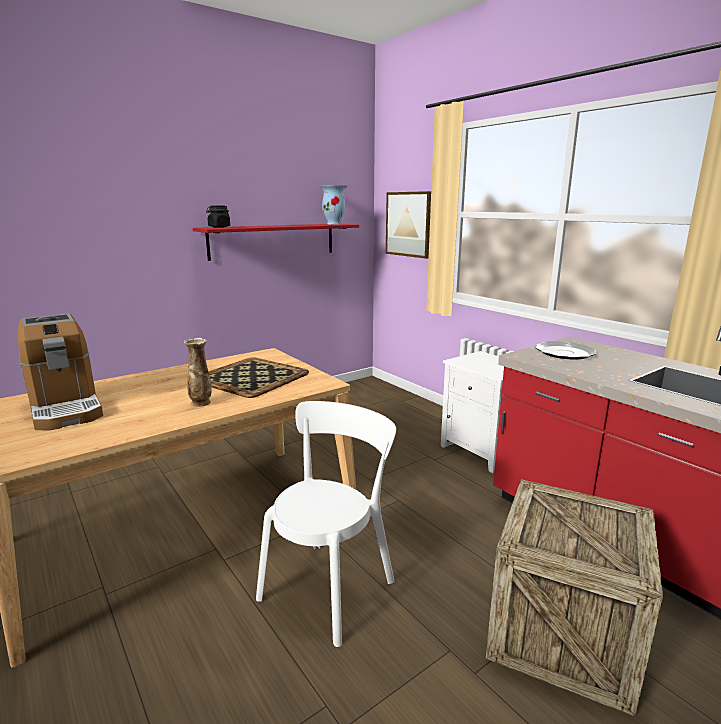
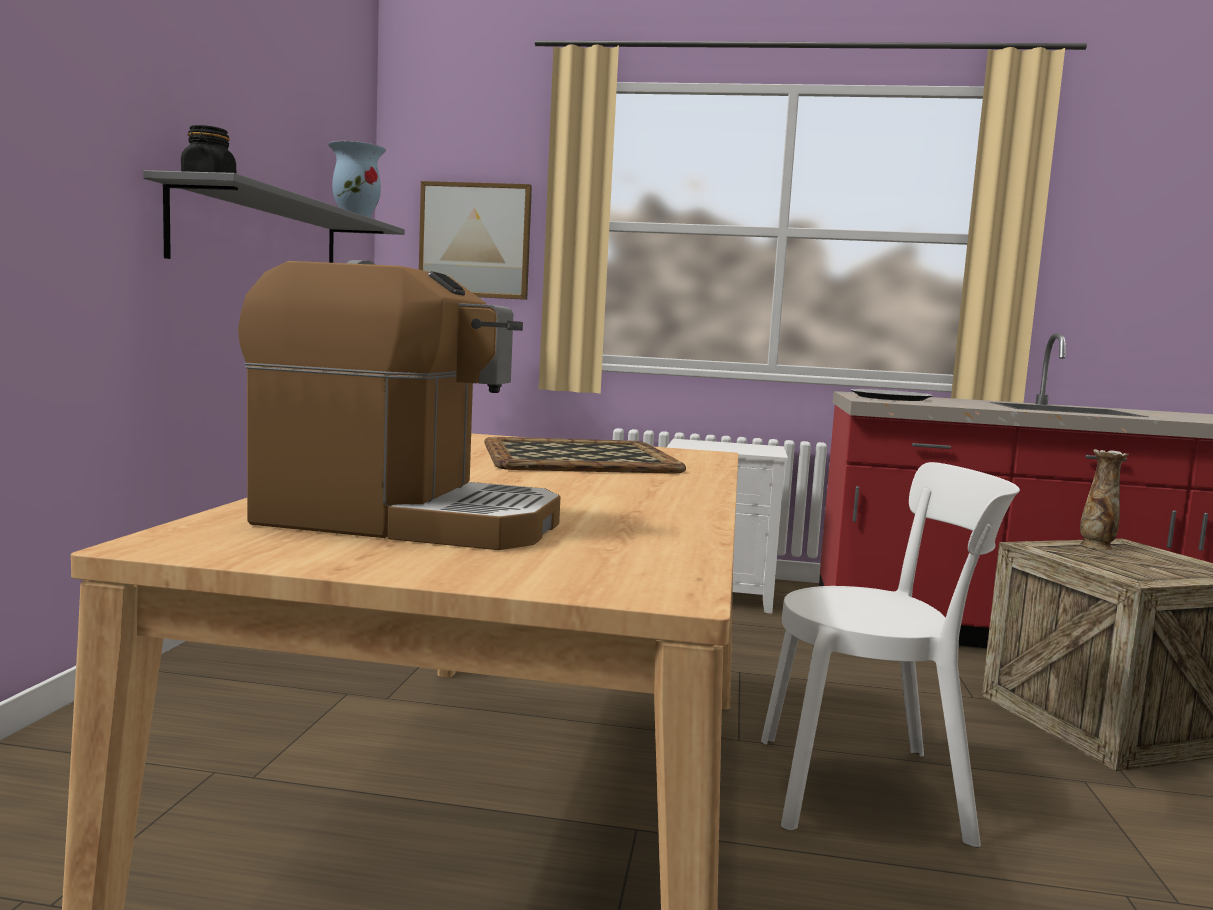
camera: 45 degrees left, 10 degrees down
vase [184,338,211,407] -> vase moved to [1080,449,1129,550]
red shelf [193,224,359,261] -> grey shelf [143,170,405,263]
white chair [256,401,396,647] -> white chair turned 105 degrees clockwise [761,462,1020,847]

